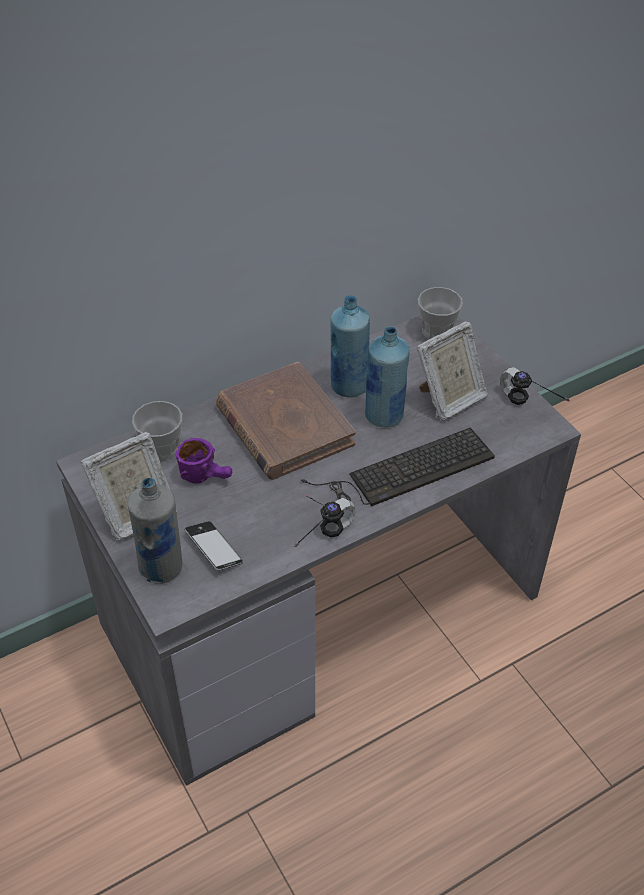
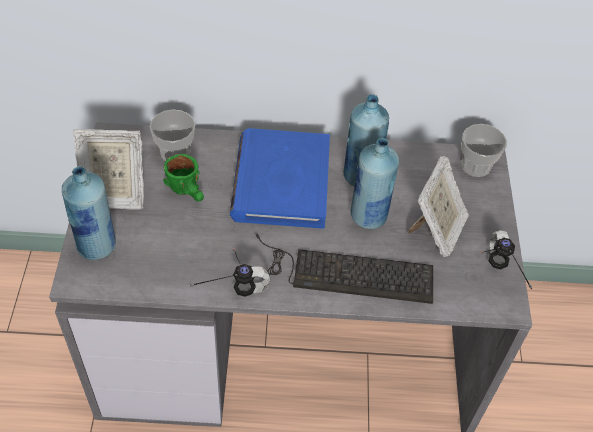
camera: 30 degrees right, 5 degrees up
grey bottle [128,478,183,584] -> blue bottle [62,166,116,260]
purple mug [176,438,232,484] -> green mug [163,154,204,201]
phone [185,521,243,571] -> none
brown book [216,362,356,480] -> blue book [230,128,330,229]
picture frame [417,321,488,421] -> picture frame turned 60 degrees counterclockwise [408,156,469,257]

